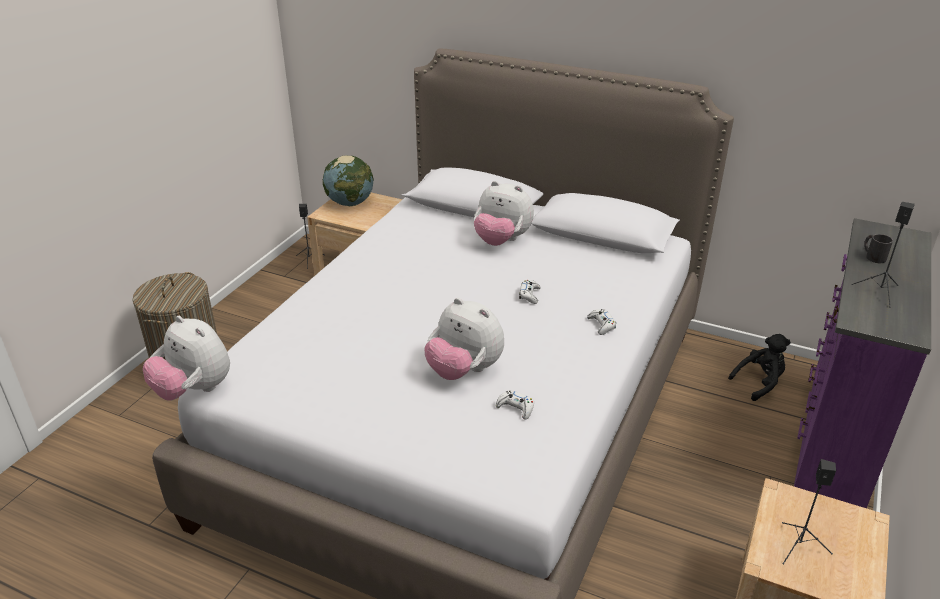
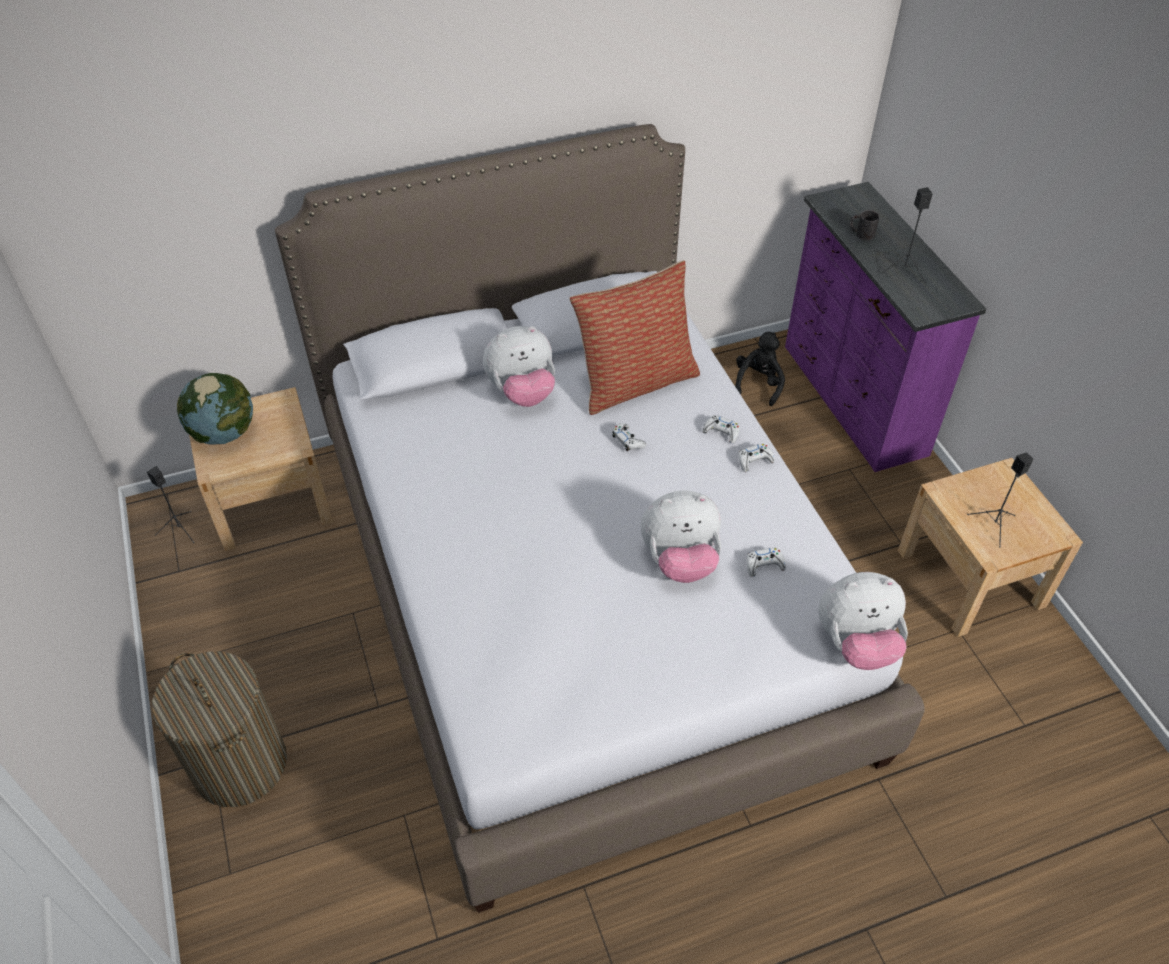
camera: 45 degrees left, 15 degrees up
plush toy [143,316,230,401] -> plush toy moved to [818,572,908,670]
none -> pillow [569,260,700,415]
none -> white game controller [738,444,775,472]

